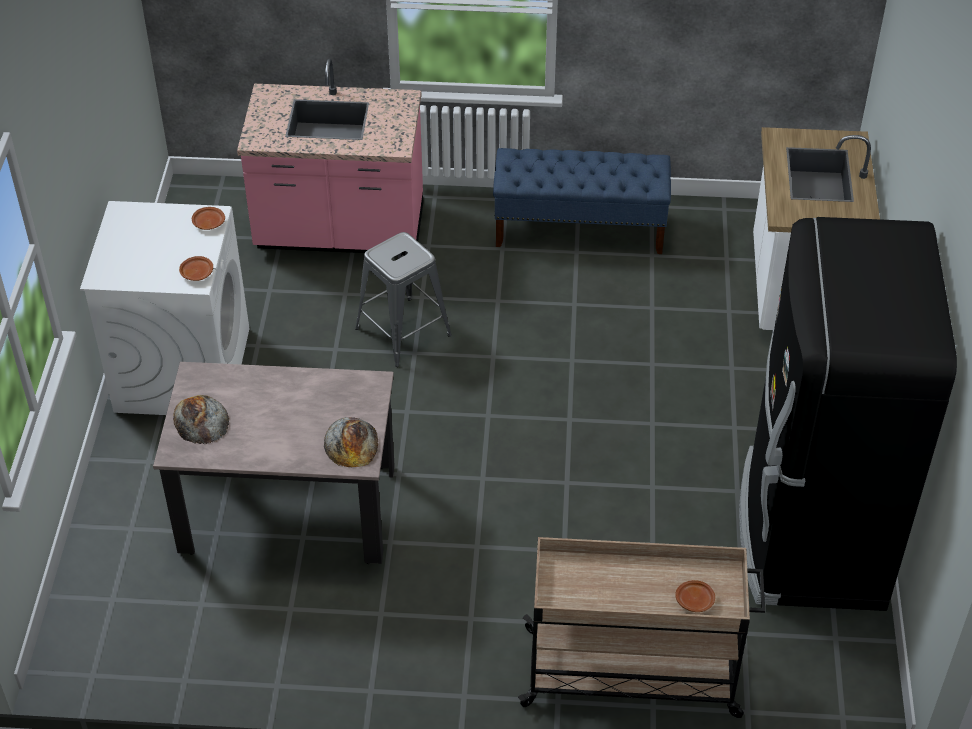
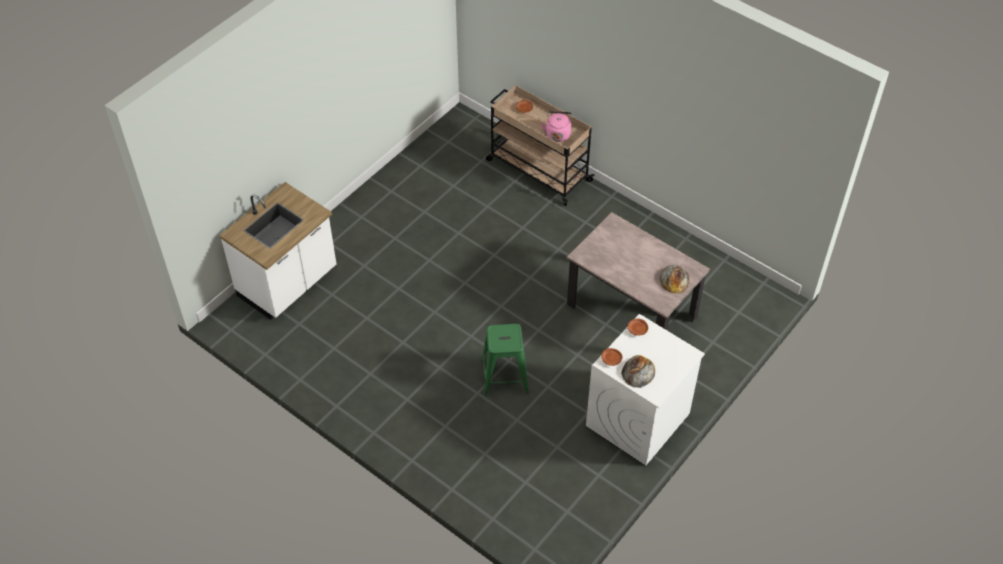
camera: 145 degrees left, 5 degrees up
pink counter [237,58,423,253] -> none
bread [324,417,378,467] -> bread moved to [621,355,655,388]
grey stool [355,232,452,367] -> green stool [481,324,529,396]
blue bench [493,148,671,254] -> none
black fridge [739,217,957,611] -> none
none -> pink kettle [541,111,571,142]

